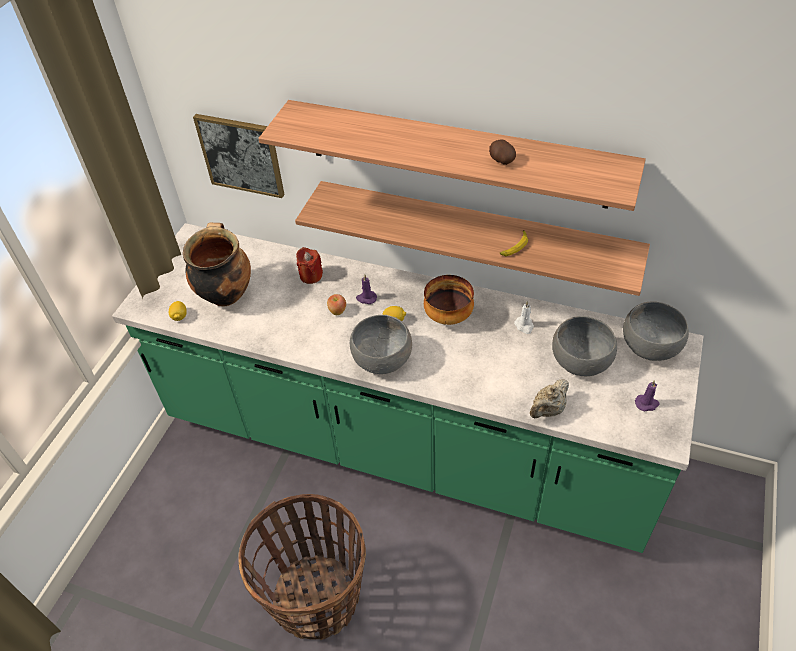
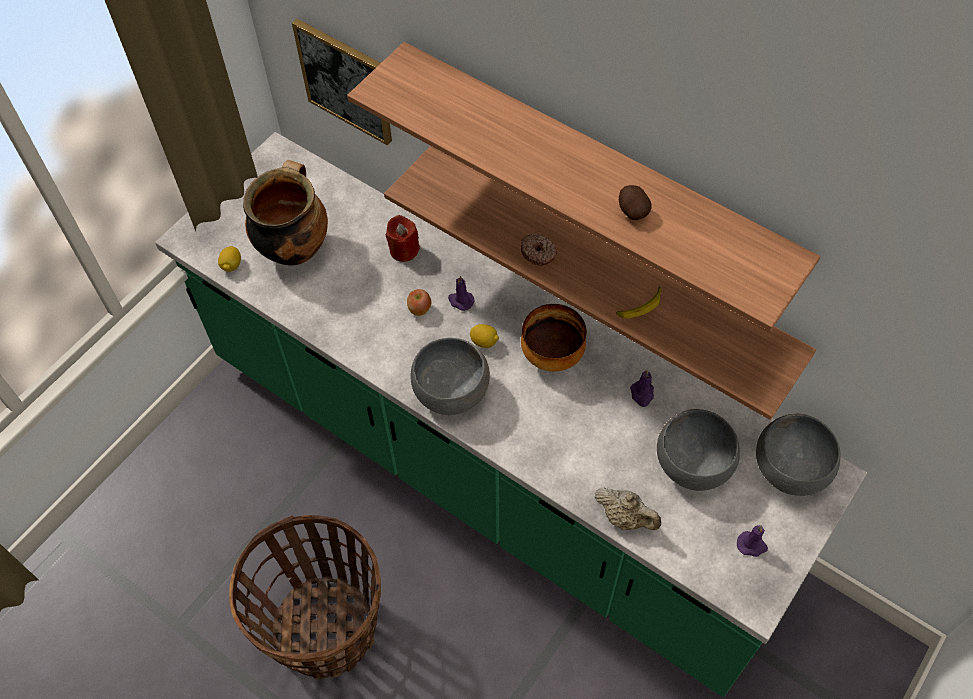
camera: 15 degrees right, 10 degrees up
white candle [514,301,534,334] -> purple candle [630,370,654,407]
beige teapot [530,379,569,418] -> beige teapot turned 120 degrees counterclockwise [595,487,661,530]
none -> donut [521,234,557,266]

